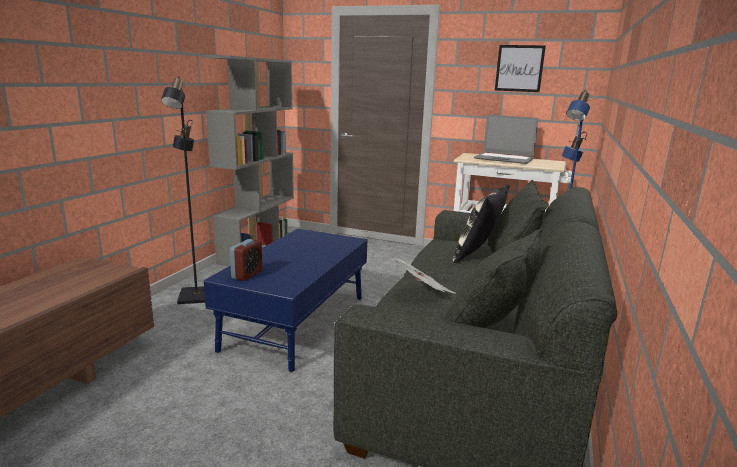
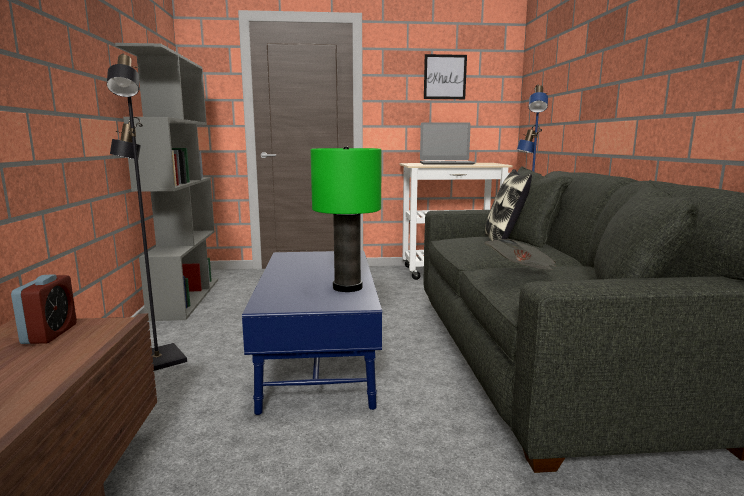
camera: 25 degrees left, 5 degrees down
alarm clock [230,239,263,281] -> alarm clock moved to [11,275,77,344]
none -> green table lamp [310,146,382,292]

